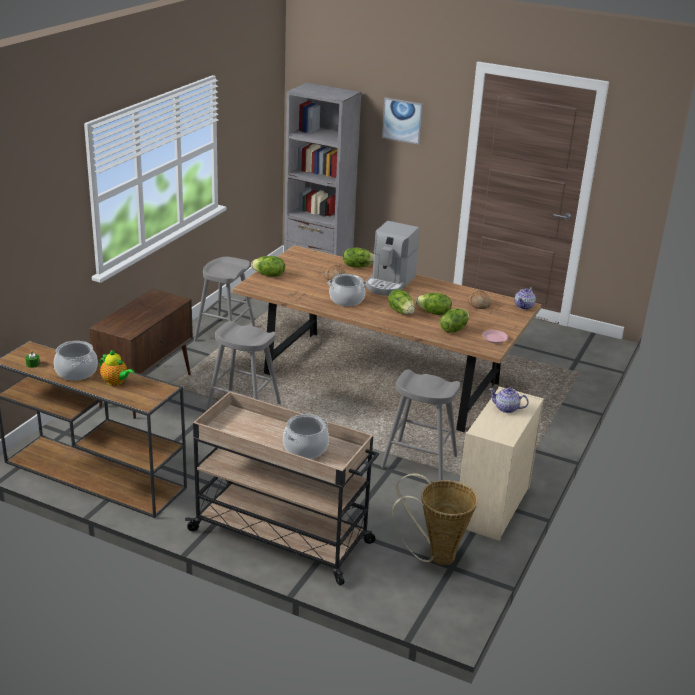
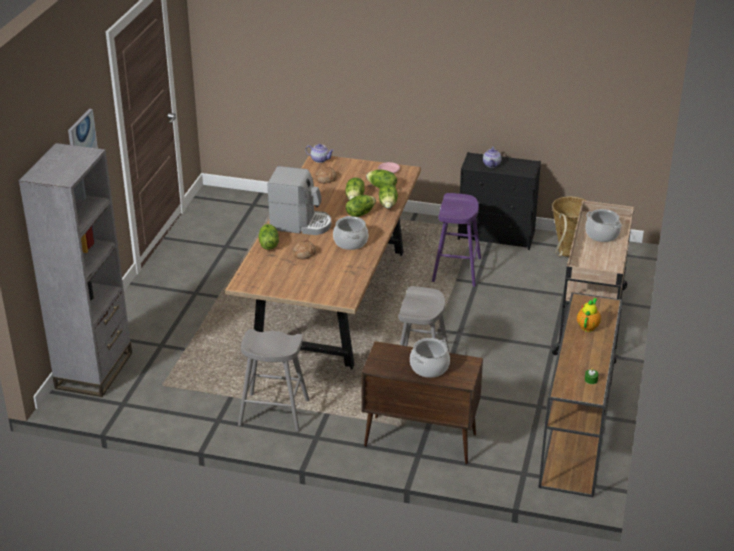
camera: 100 degrees left, 5 degrees up
cooking pot [54,341,98,381] -> cooking pot moved to [410,338,450,378]
lettuce [251,256,285,277] -> lettuce moved to [379,184,398,209]
grey stool [381,369,460,481] -> purple stool [432,193,481,287]
beige dresser [460,386,544,541] -> black dresser [458,152,541,250]

